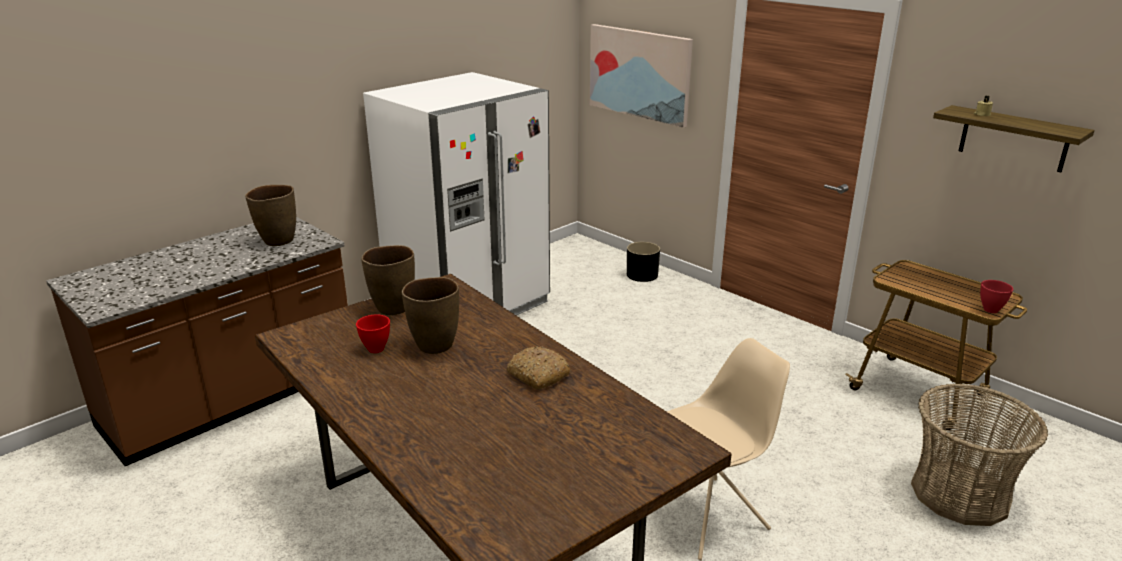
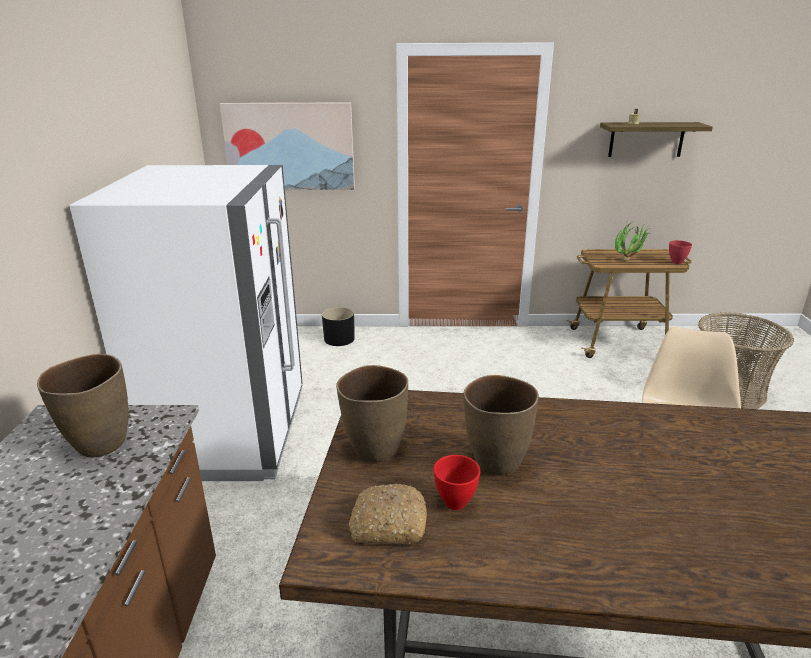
camera: 45 degrees left, 0 degrees up
bread [506,346,571,389] -> bread moved to [348,484,427,544]
none -> potted plant [615,222,650,262]

